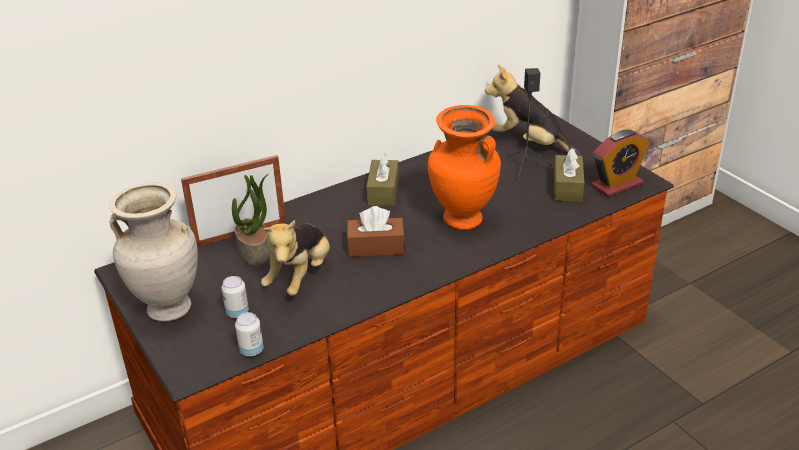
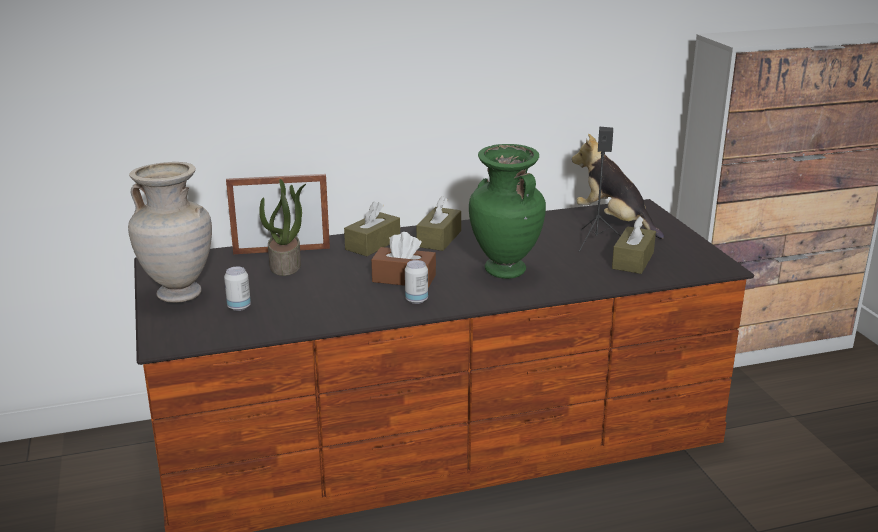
camera: 15 degrees right, 10 degrees down
can [235,312,263,356] -> can moved to [405,260,428,304]
plush toy [261,220,330,296] -> none
orange vase [428,105,501,230] -> green vase [469,144,546,279]
alarm clock [591,129,650,197] -> none
none -> brown tissue box [344,201,400,256]

